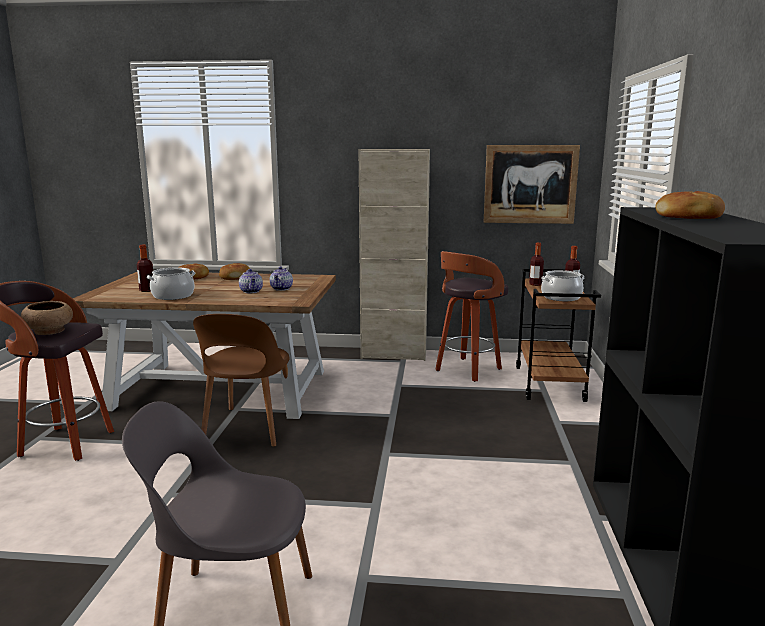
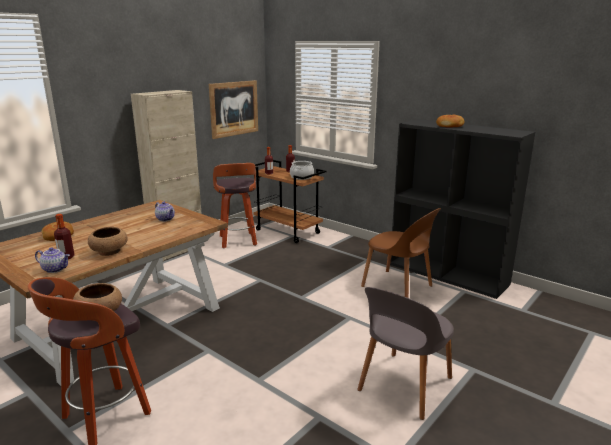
camera: 55 degrees left, 5 degrees up
cooking pot [147,267,196,300] -> brown bowl [88,227,127,256]
brown chair [193,314,290,447] -> brown chair moved to [361,208,441,298]
bread [219,263,250,280] -> none
teapot [239,269,263,293] -> teapot moved to [35,247,70,273]

